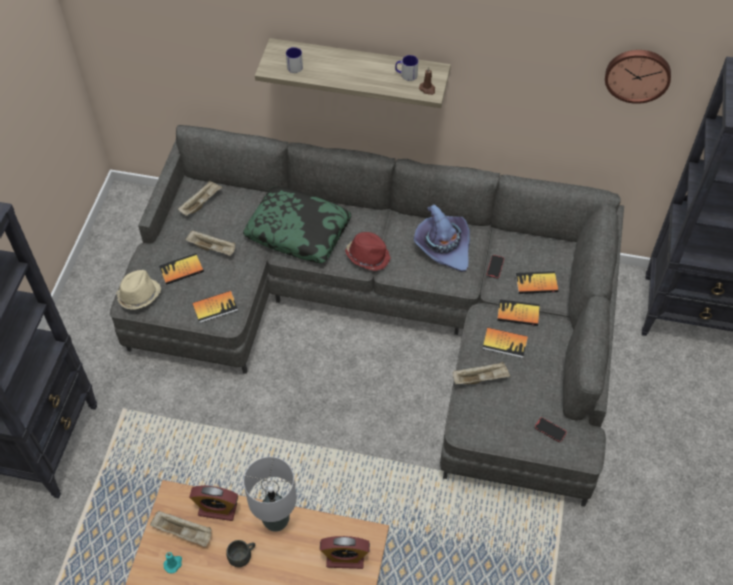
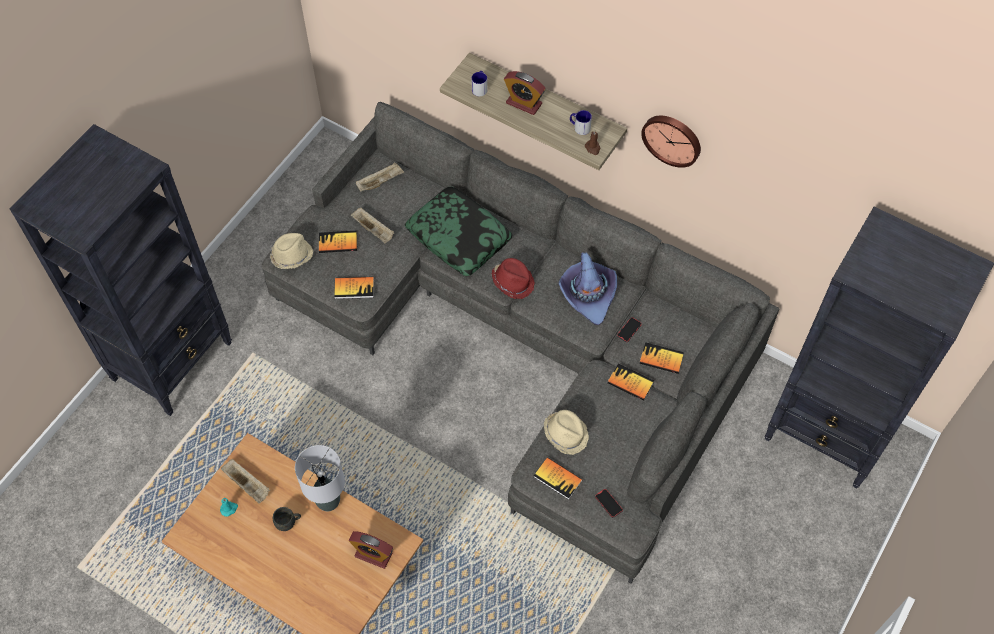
camera: 20 degrees right, 5 degrees up
alarm clock [189,486,238,521] -> alarm clock moved to [504,71,546,115]
beige tray [453,362,510,384] -> beige hat [544,410,589,455]
book [483,327,528,358] -> book moved to [534,457,583,500]
wall clock [605,50,671,104] -> wall clock moved to [641,116,701,168]

